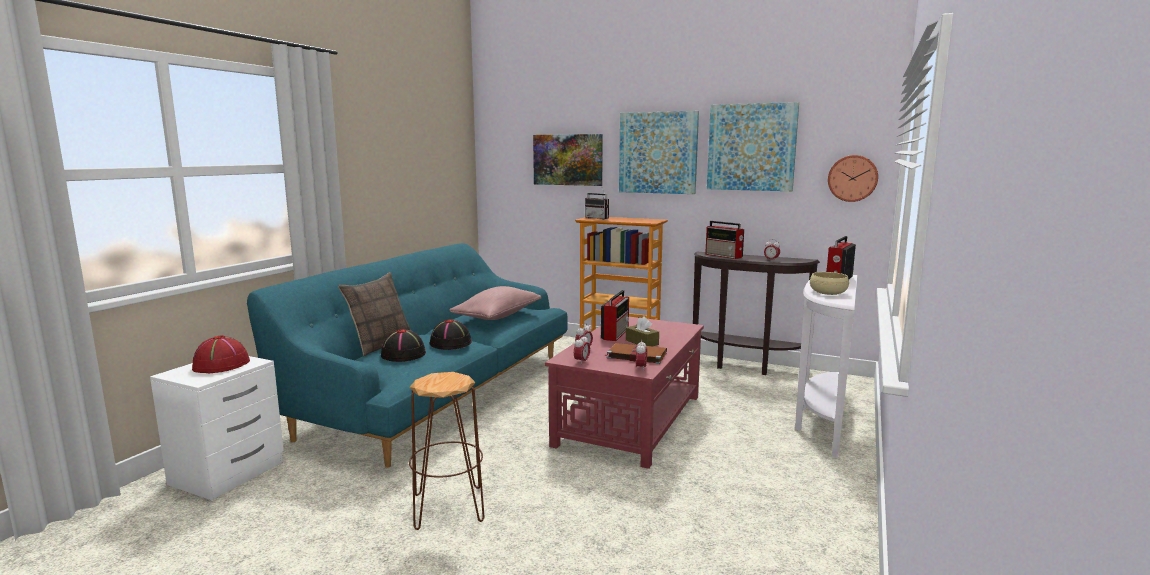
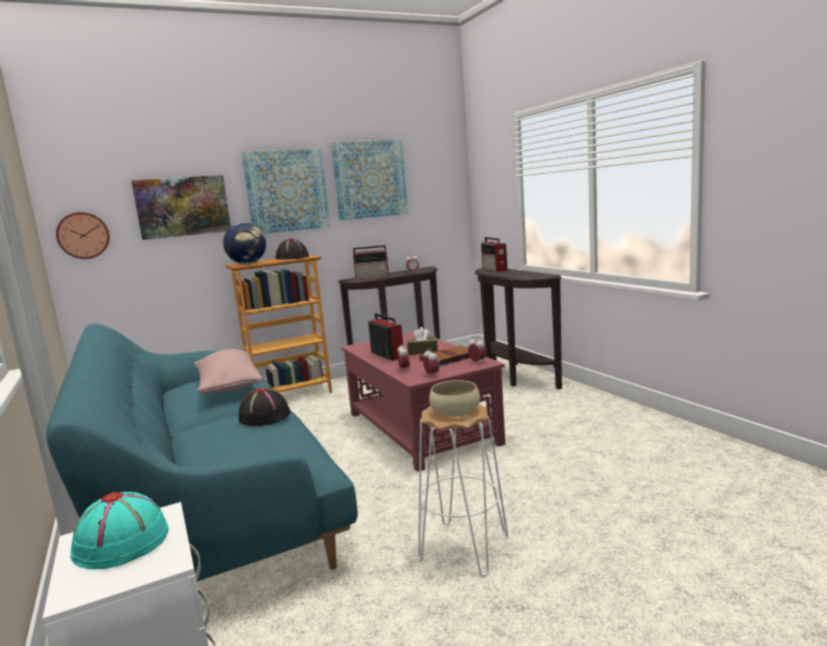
camera: 50 degrees left, 0 degrees up
red hat [192,335,250,373] -> turquoise hat [71,492,169,569]
pillow [338,272,411,357] -> none
black hat [381,329,426,362] -> black hat moved to [276,239,309,260]
brown stool [409,372,485,530] -> white stool [418,404,508,576]
radio [585,186,609,220] -> globe [223,223,266,264]
white console table [795,275,857,458] -> brown console table [475,268,562,389]
beige bowl [810,272,849,295] -> beige bowl moved to [429,380,480,417]
wall clock [828,155,878,202] -> wall clock moved to [56,212,110,259]

